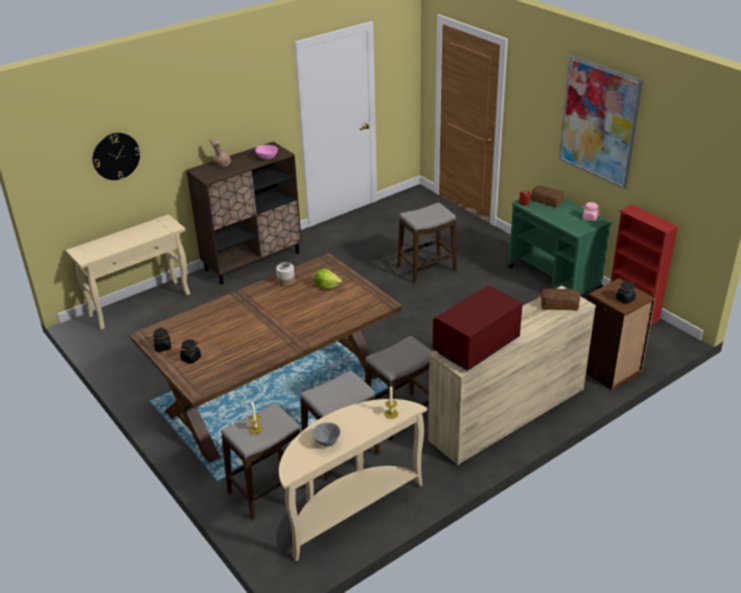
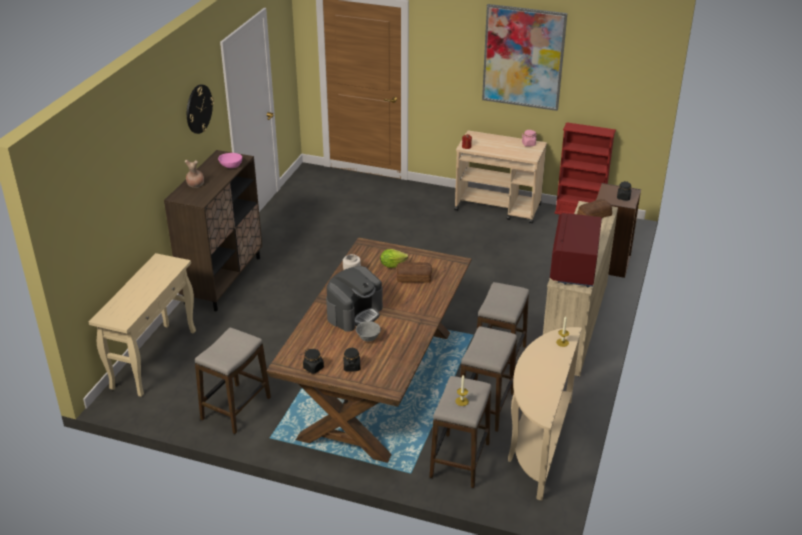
camera: 35 degrees left, 0 degrees up
wall clock [93,133,140,180] -> wall clock moved to [187,85,214,134]
grey bowl [312,422,341,447] -> grey bowl moved to [356,321,381,342]
stool [397,203,457,283] -> stool moved to [195,328,271,434]
green cart [508,198,612,295] -> beige cart [454,131,547,224]
bread [531,186,564,208] -> bread moved to [396,262,432,283]
none -> coffee machine [326,266,383,332]

